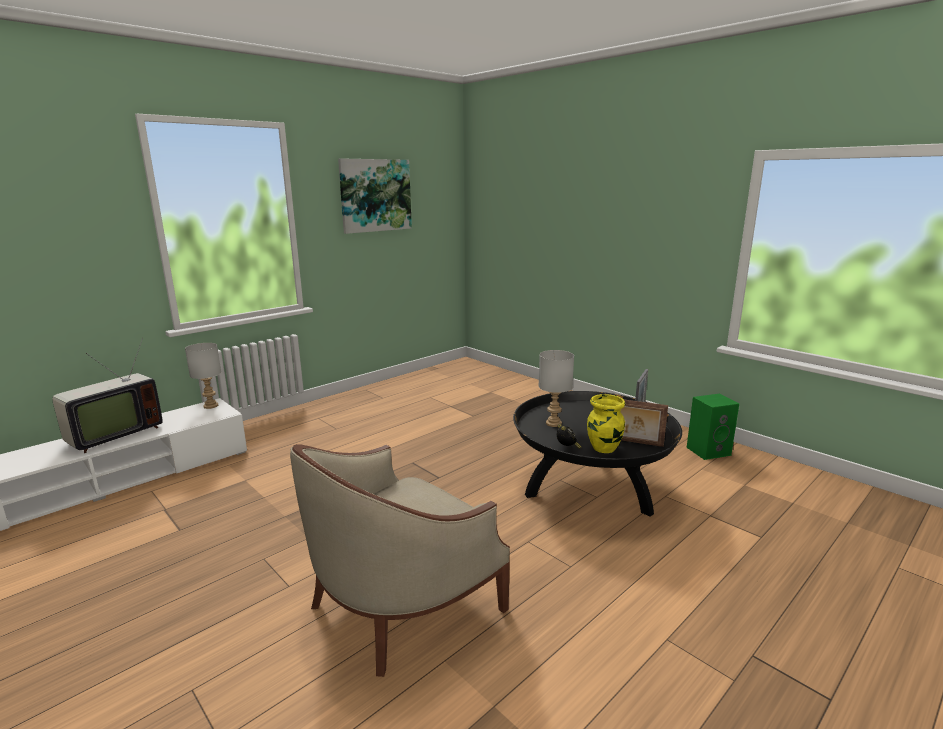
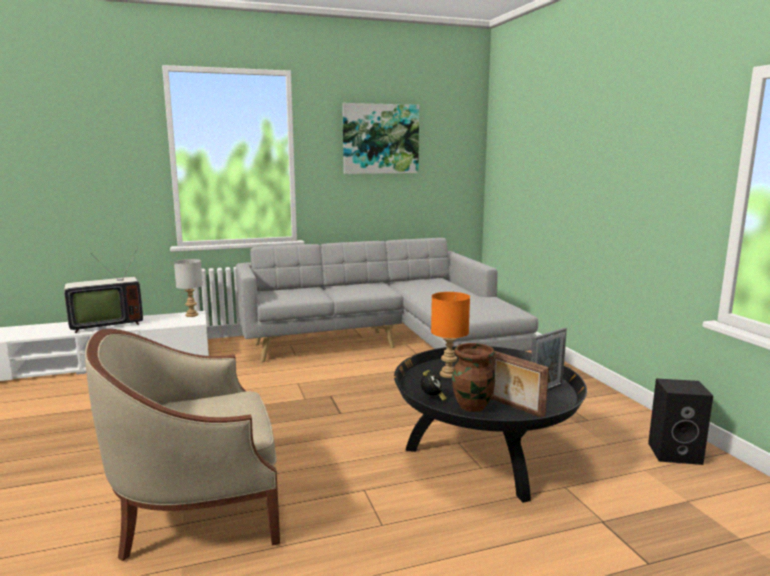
camera: 25 degrees right, 5 degrees down
grey table lamp [539,350,574,427] -> orange table lamp [431,292,470,378]
yellow vase [587,394,626,453] -> brown vase [452,343,495,412]
green speaker [687,394,739,460] -> black speaker [648,378,713,465]
none -> grey sofa [236,238,538,362]

